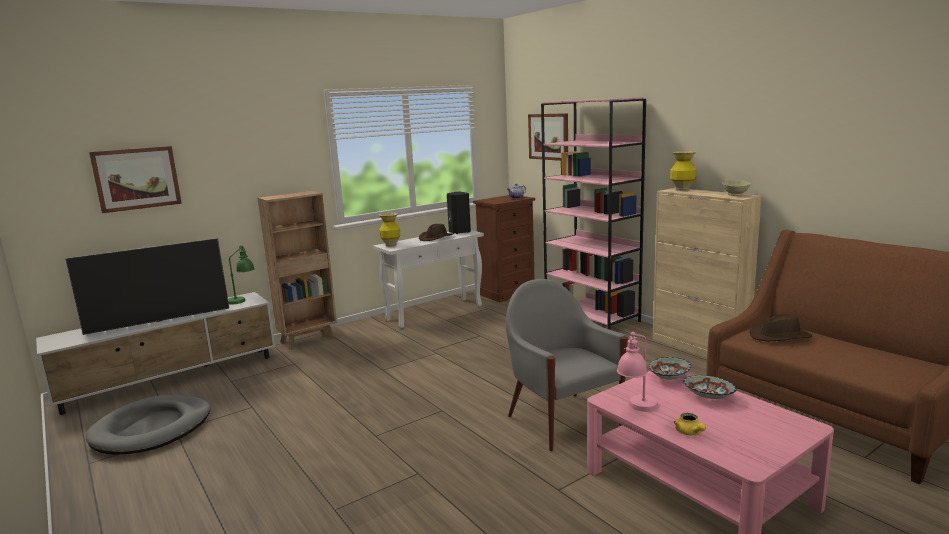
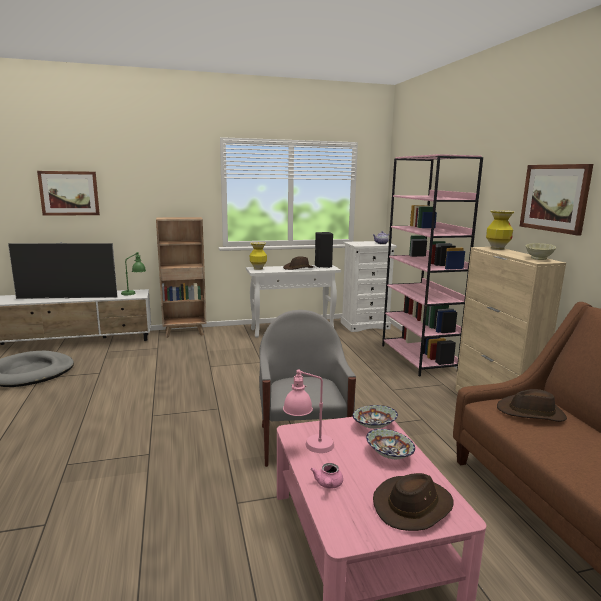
camera: 20 degrees right, 0 degrees up
brown dresser [473,195,535,303] -> white dresser [341,241,397,332]
picture [528,113,568,161] -> picture moved to [520,164,593,235]
yellow teapot [674,413,706,435] -> pink teapot [310,463,343,489]
none -> brown hat [373,473,454,531]

